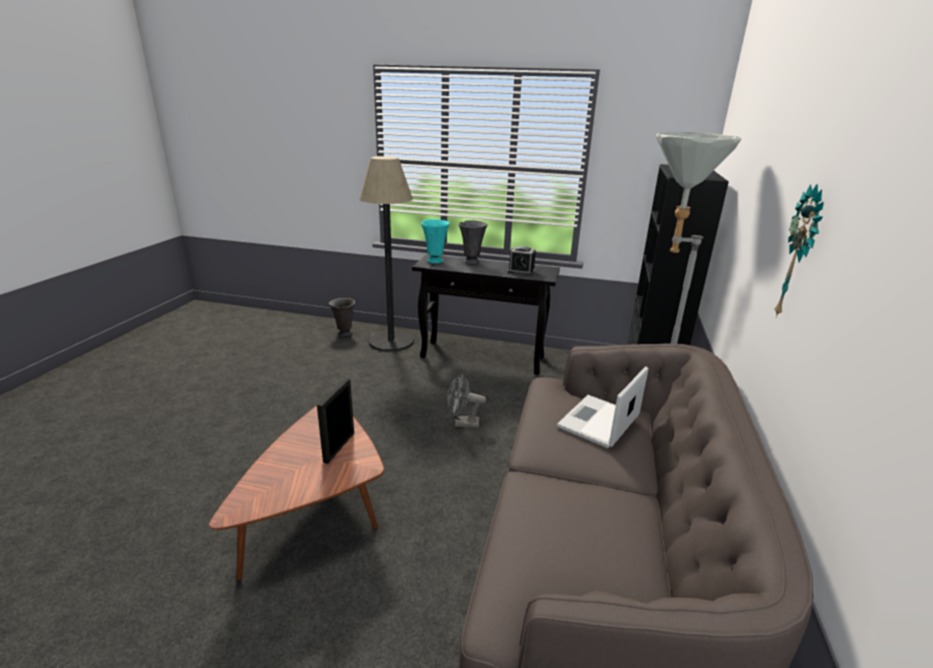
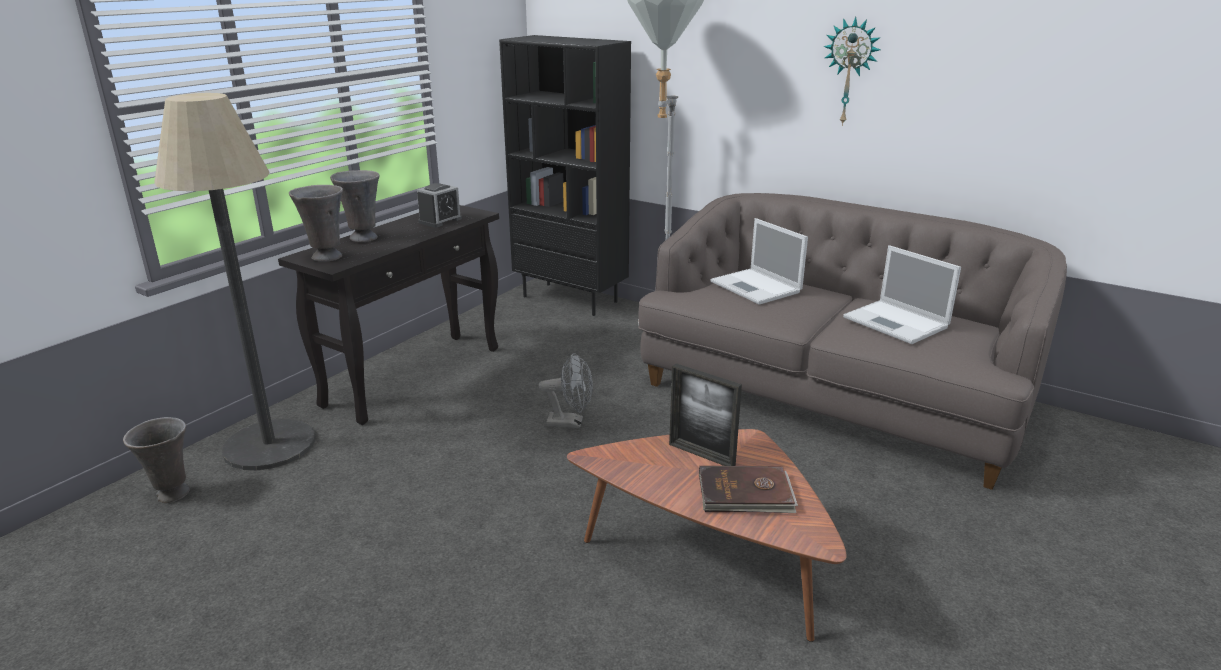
camera: 70 degrees left, 0 degrees up
turquoise vase [421,219,450,263] -> grey vase [289,185,343,262]
grey fan [447,374,486,428] -> grey fan turned 105 degrees counterclockwise [538,353,593,428]
none -> brown book [699,466,798,513]
none -> laptop [843,245,961,344]

